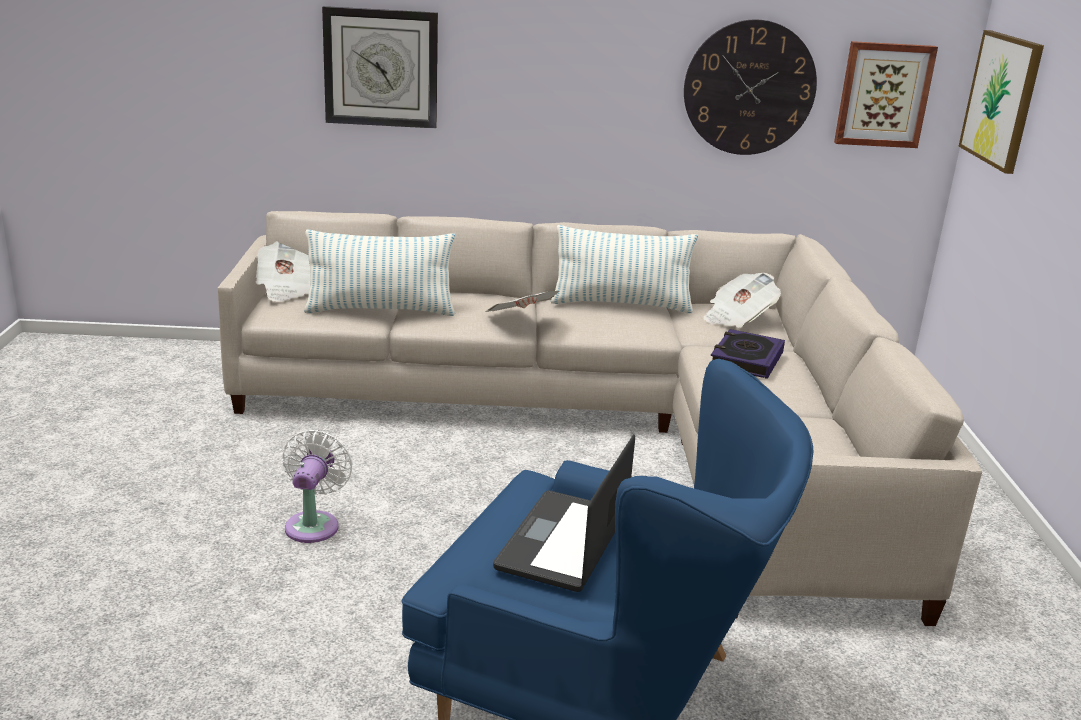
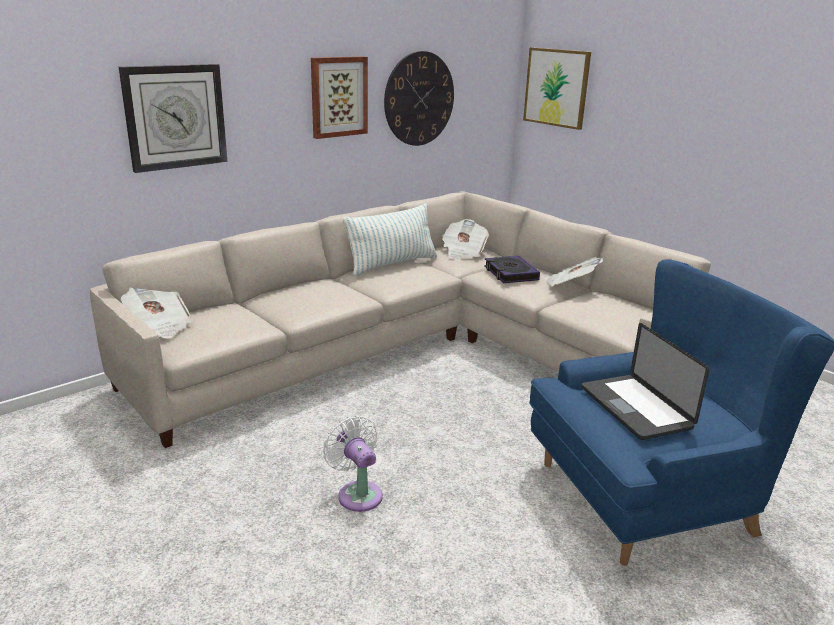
camera: 40 degrees left, 0 degrees up
pillow [304,229,455,316] -> none
newspaper [485,291,560,312] -> newspaper moved to [544,257,603,287]
picture [834,41,938,148] -> picture moved to [311,56,368,139]

